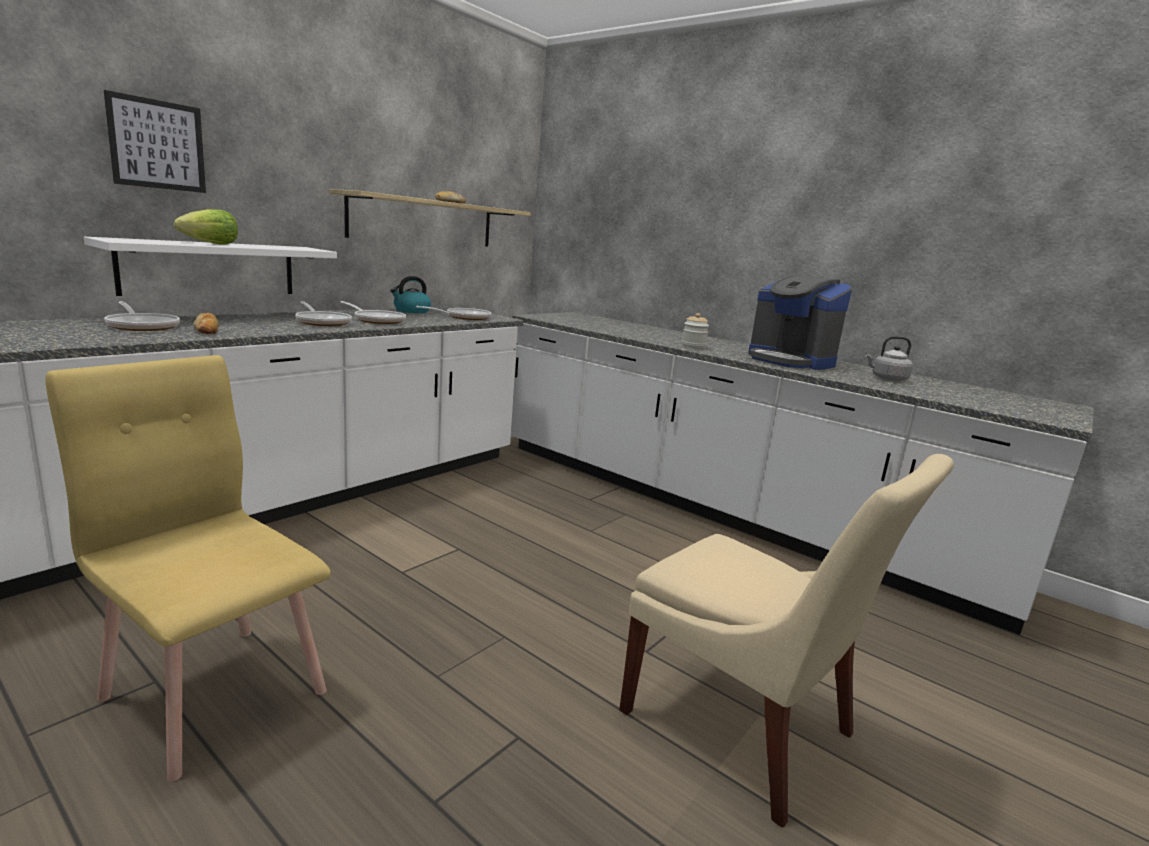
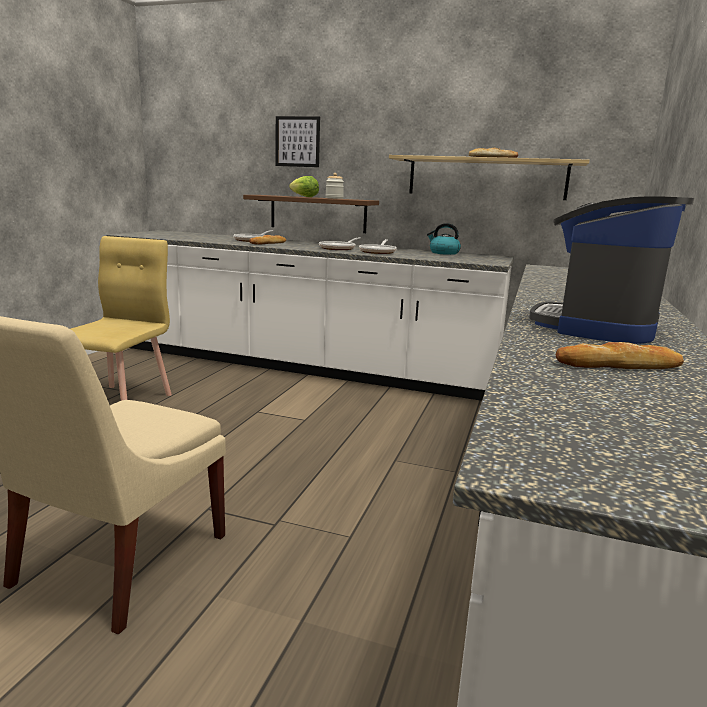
camera: 70 degrees right, 0 degrees up
white shelf [84,237,337,296] -> brown shelf [243,195,379,233]
frying pan [416,306,491,320] -> none
jar [682,313,709,349] -> jar moved to [326,173,344,199]
grey kettle [865,336,913,381] -> bread [556,342,684,369]

